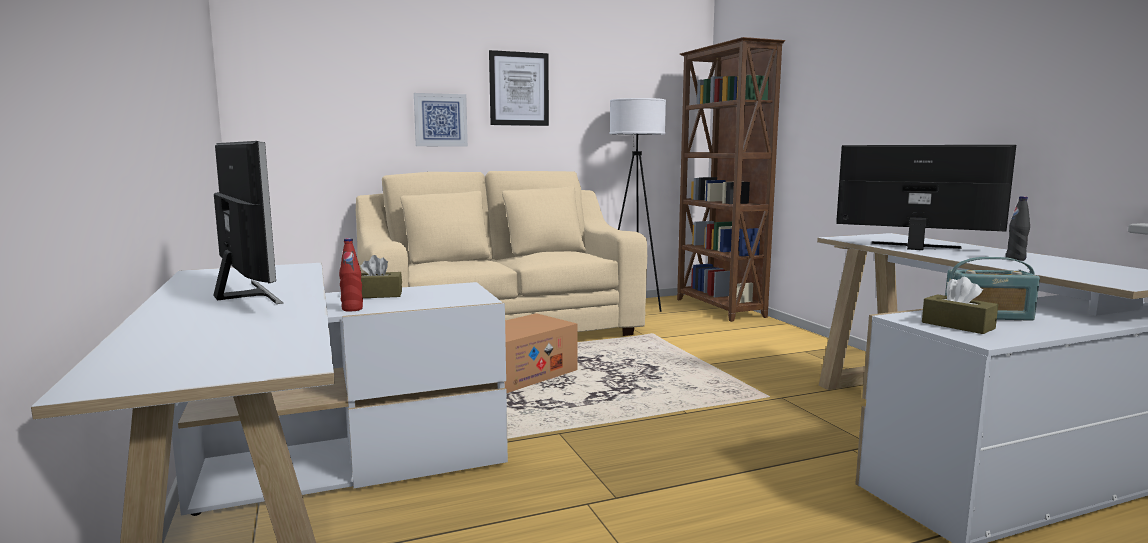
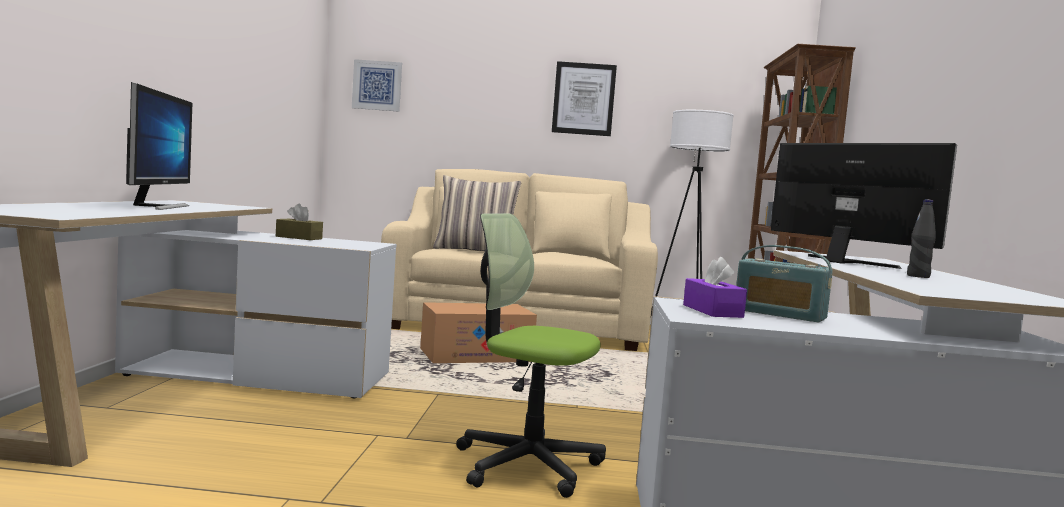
camera: 25 degrees right, 5 degrees down
red bottle [339,238,363,312] -> none
picture [414,93,468,146] -> picture moved to [352,59,402,112]
brown tissue box [922,277,998,334] -> purple tissue box [683,257,747,318]
none -> pillow [433,175,521,251]
none -> office chair [456,213,606,498]

